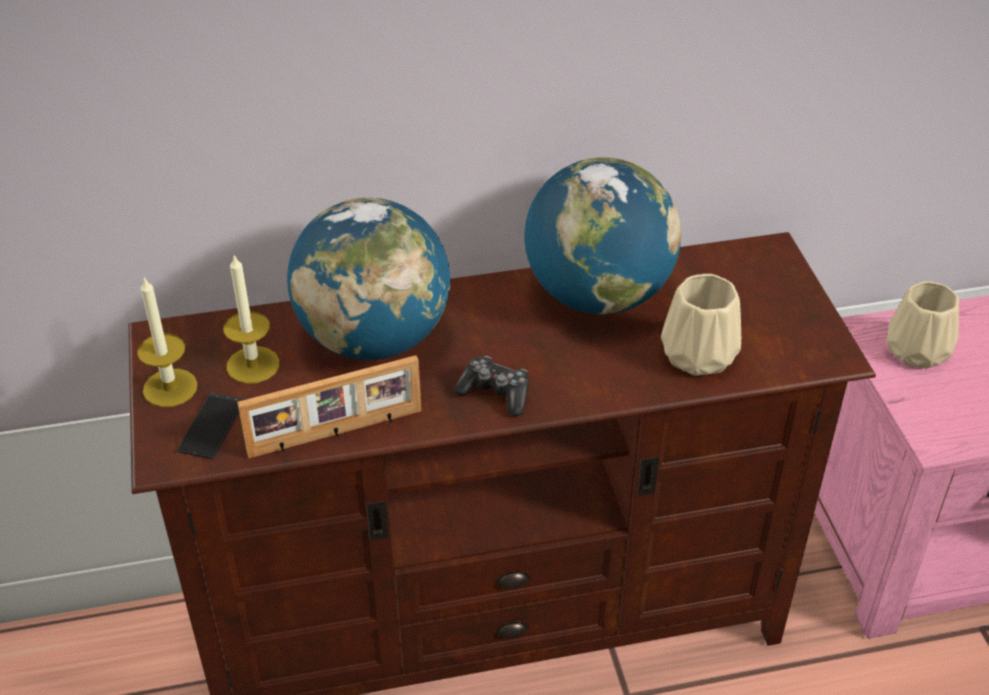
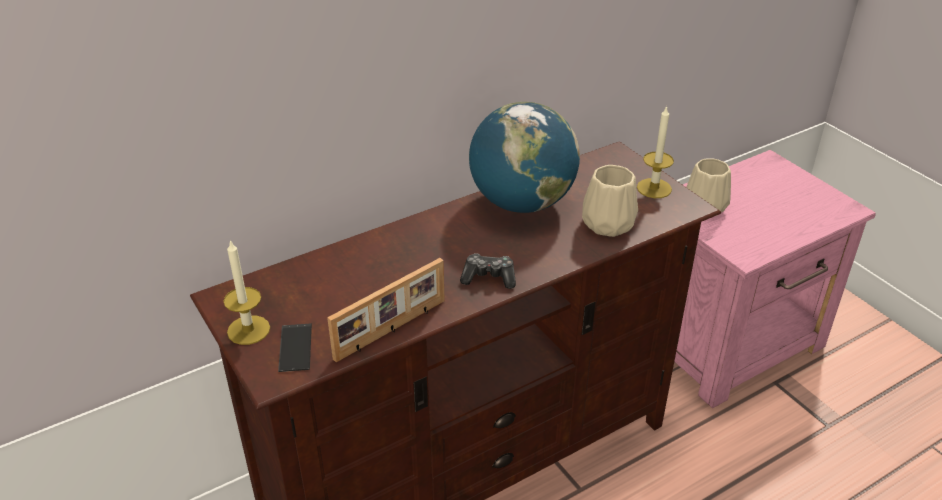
camera: 20 degrees left, 5 degrees down
candle [223,255,280,384] -> candle moved to [637,106,674,198]
globe [287,198,450,360] -> none

